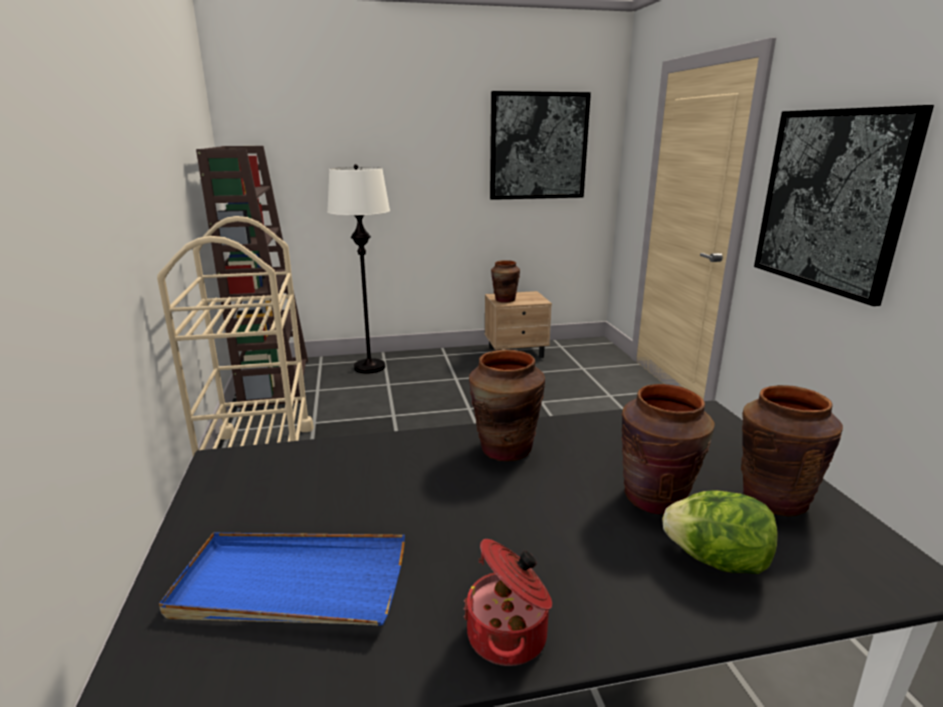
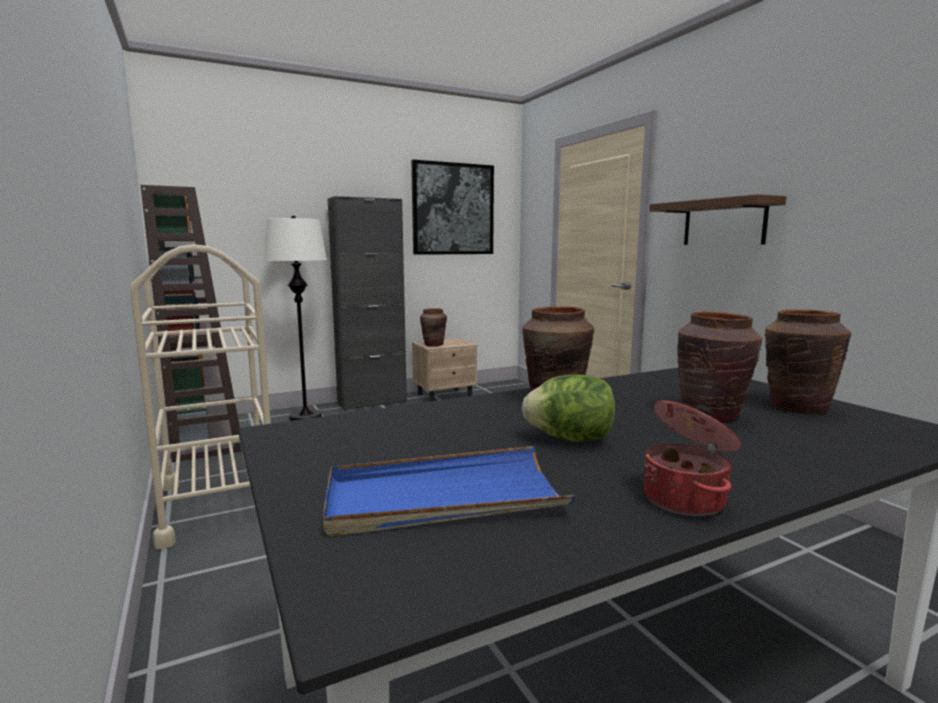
camera: 15 degrees left, 10 degrees down
lettuce [662,490,778,574] -> lettuce moved to [522,375,615,442]
picture [754,105,934,306] -> brown shelf [649,194,787,245]
none -> black cabinet [328,196,407,411]

